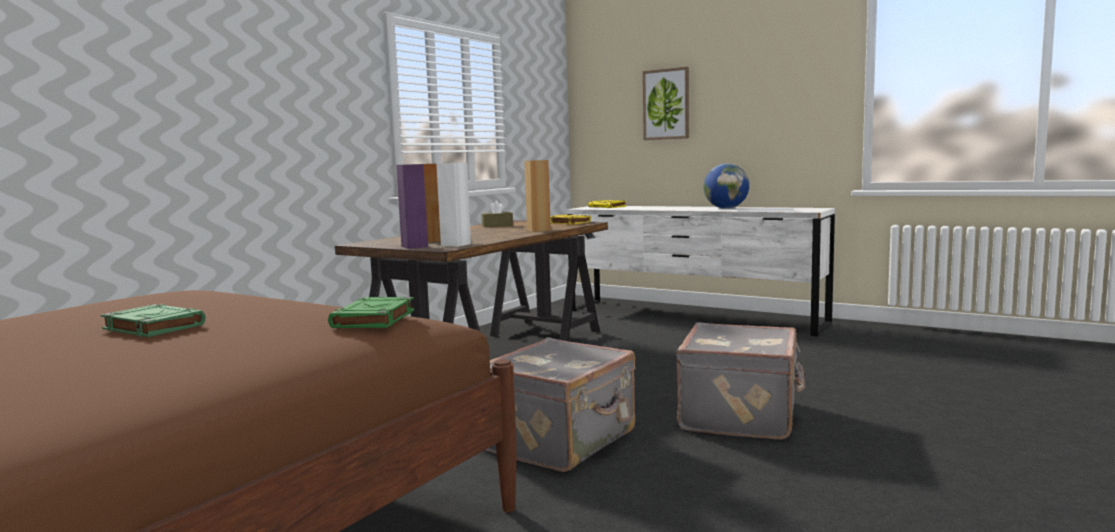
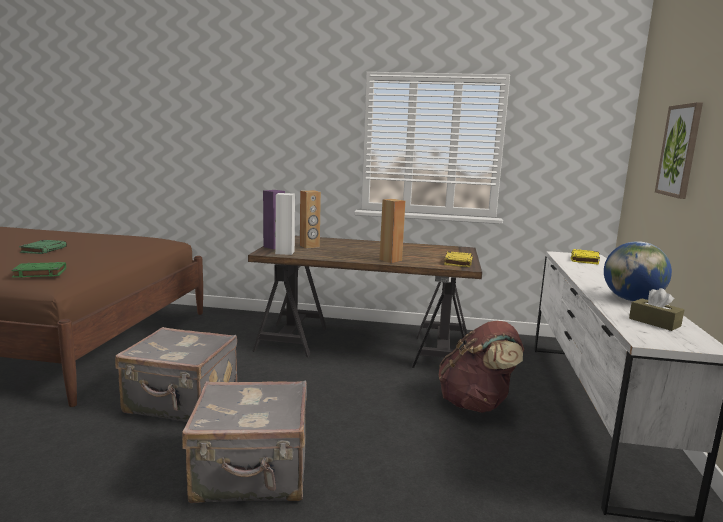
camera: 65 degrees right, 5 degrees up
brown tissue box [481,201,513,227] -> brown tissue box moved to [629,288,684,331]
none -> brown backpack [439,321,524,413]

